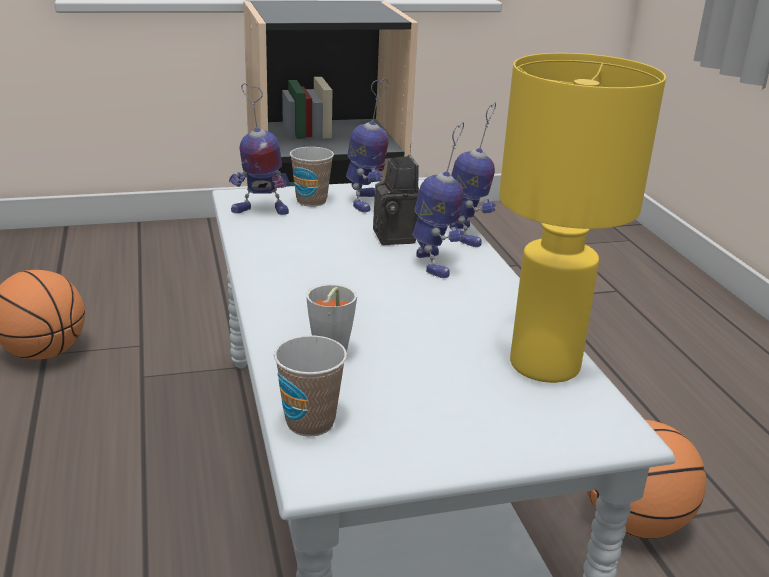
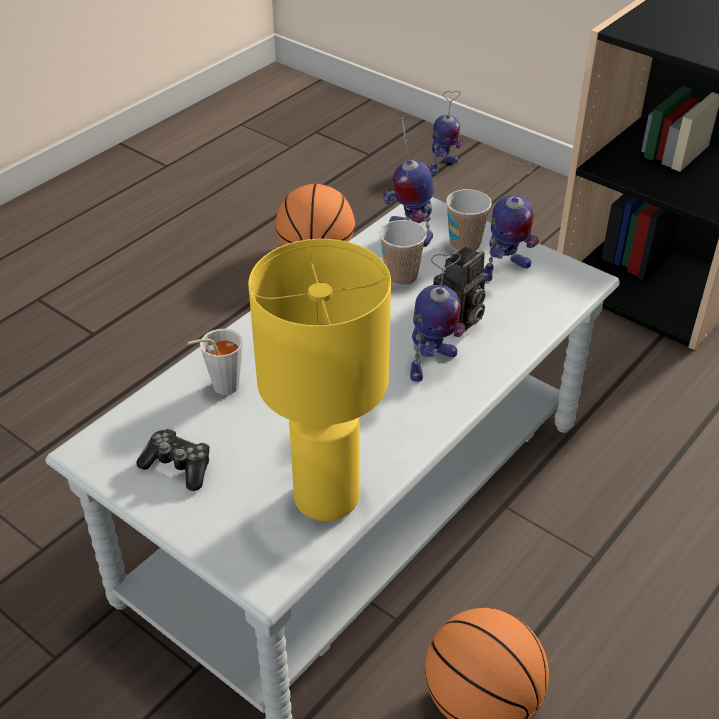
camera: 55 degrees right, 15 degrees up
cup [274,335,347,437] -> cup moved to [379,220,427,286]
toy robot [449,102,496,247] -> toy robot moved to [430,91,463,175]
none -> game controller [136,429,210,491]

